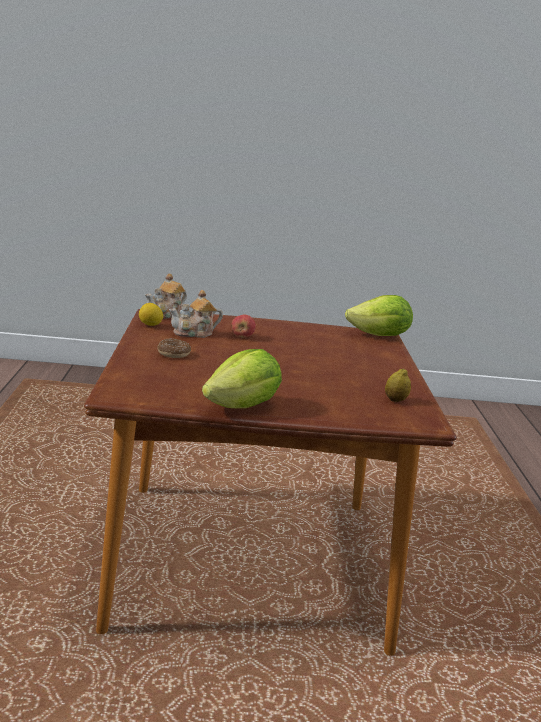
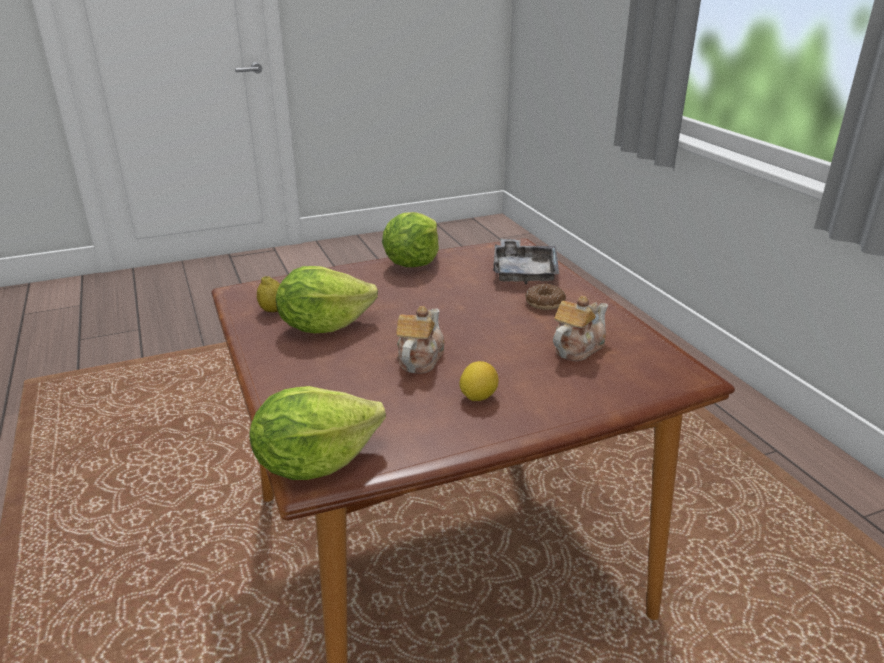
camera: 160 degrees right, 10 degrees up
lemon [139,303,163,326] -> lemon moved to [459,361,499,401]
teapot [145,273,187,319] -> teapot moved to [396,306,445,374]
apple [231,315,256,338] -> none
none -> lettuce [276,266,378,333]
none -> grey tray [493,239,559,284]

